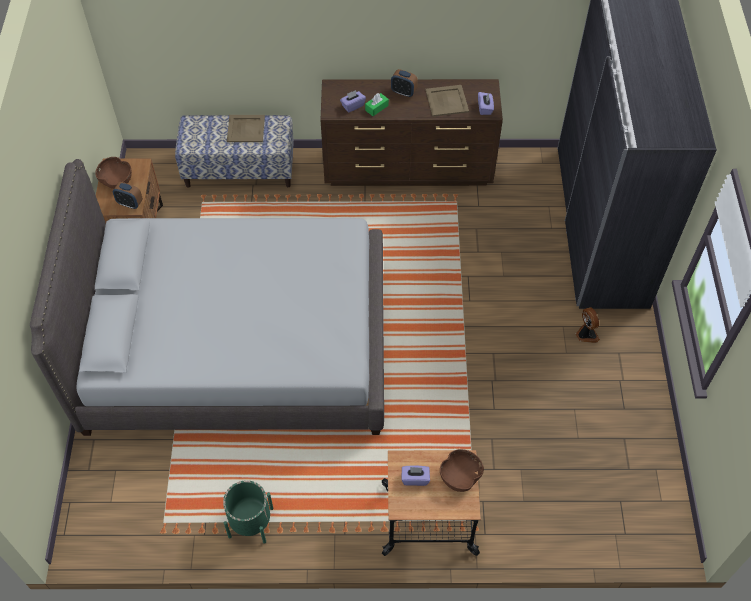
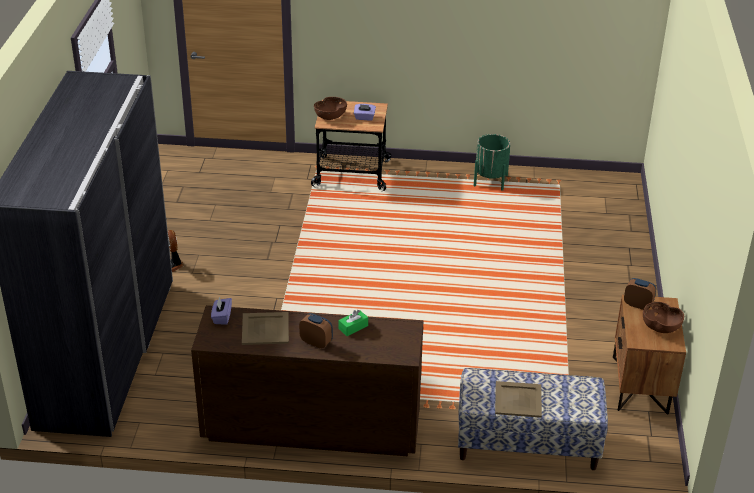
camera: 175 degrees left, 20 degrees down
grey bed [30,159,384,436] -> none
purple tissue box [340,90,366,112] -> none

